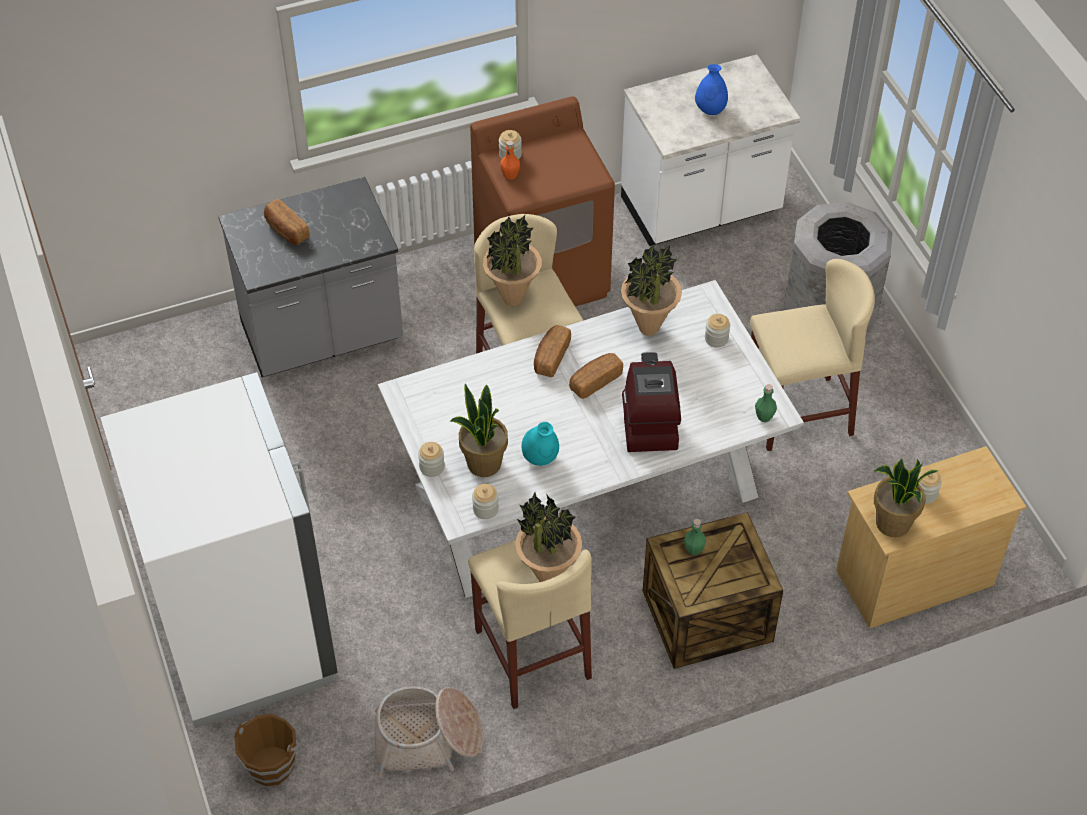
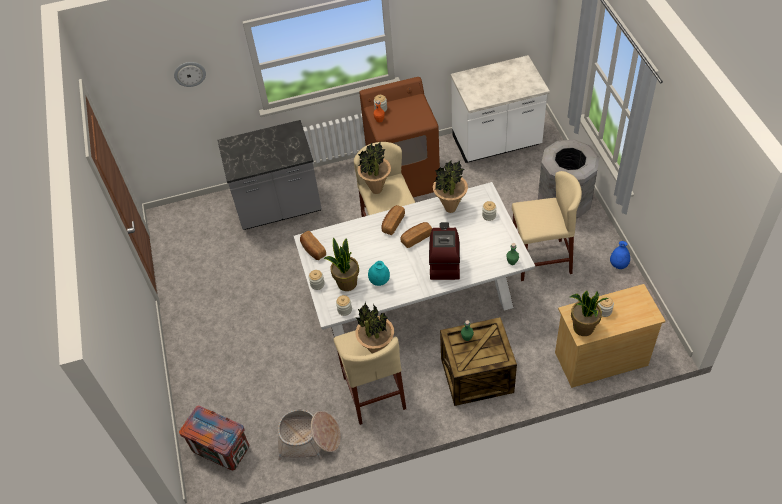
camera: 10 degrees right, 0 degrees up
white fridge [100,372,338,728] -> none
brown bucket [234,714,303,786] -> crate [179,406,249,470]
bread [264,199,309,245] -> bread moved to [300,231,326,260]
blue vase [695,64,728,115] -> blue vase moved to [610,241,630,269]
none -> wall clock [174,62,206,87]

